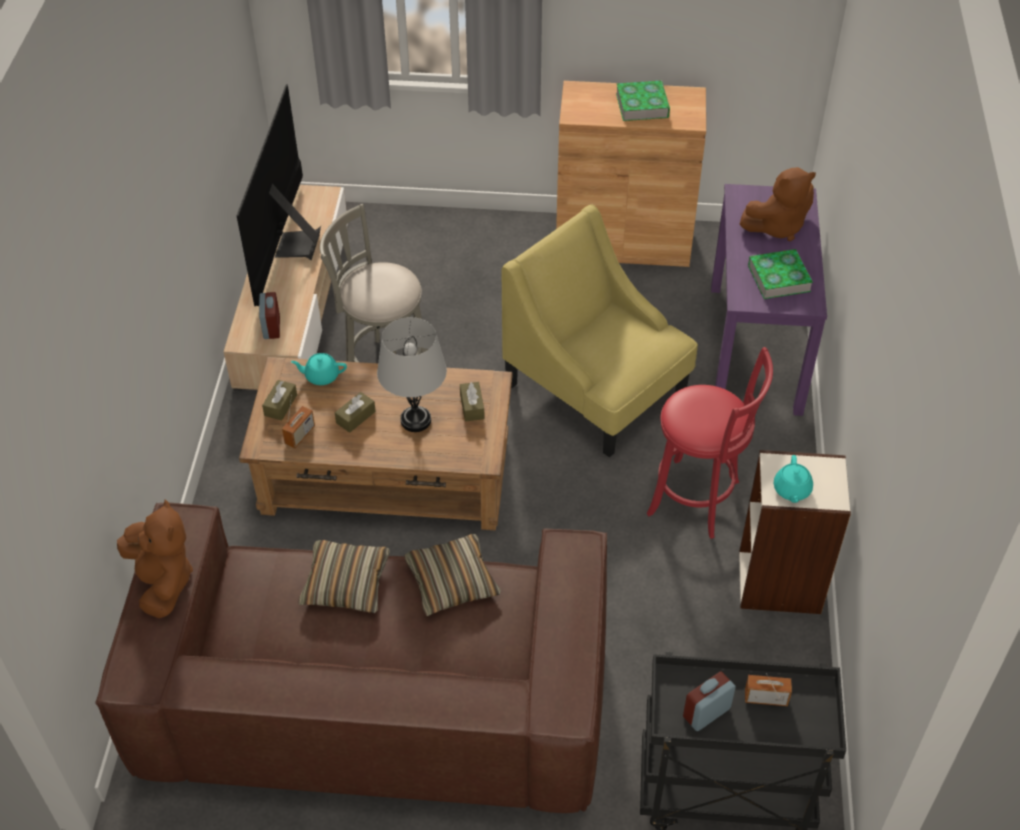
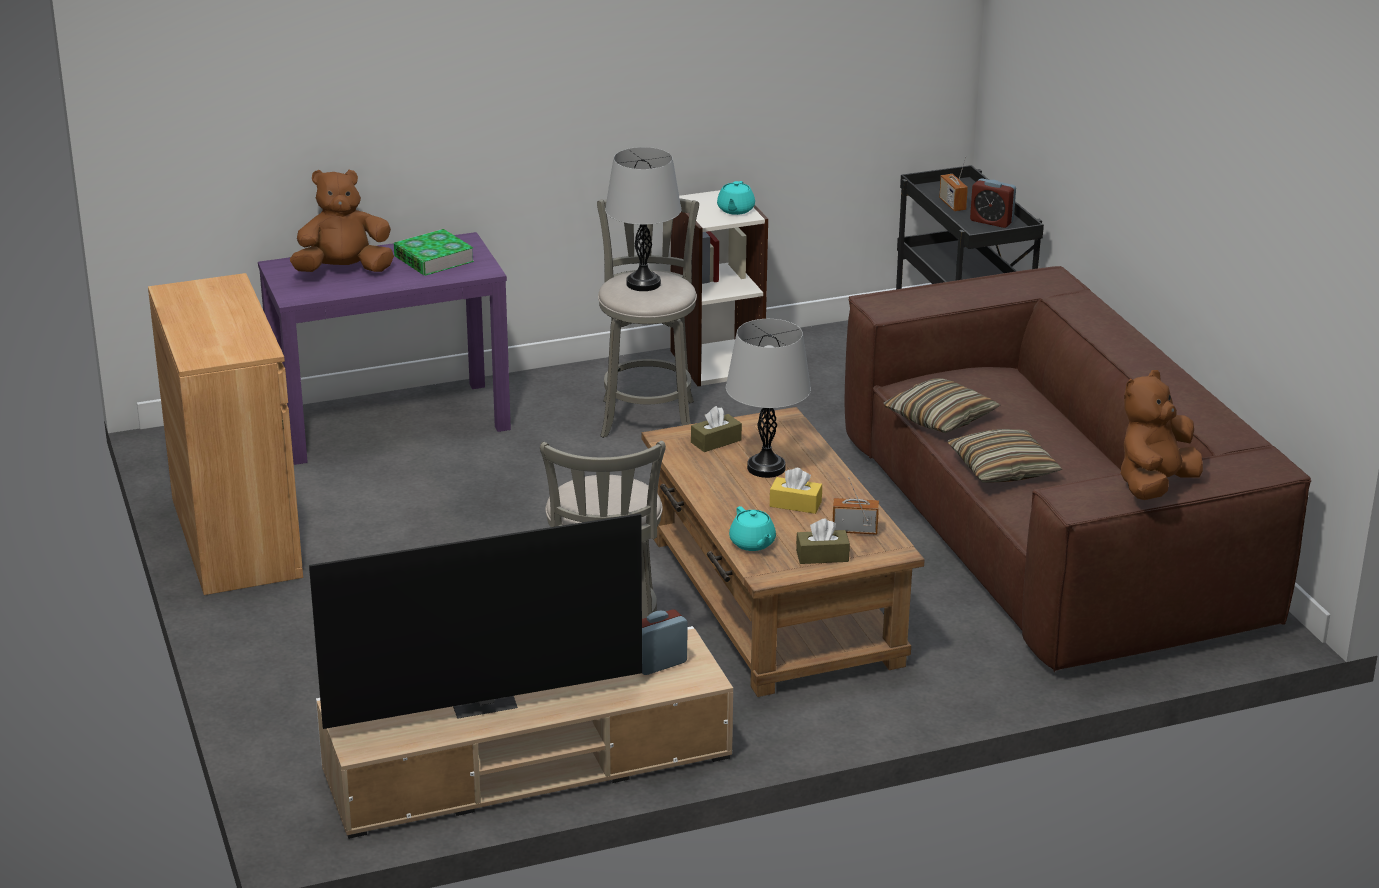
camera: 115 degrees left, 20 degrees down
brown tissue box [335,392,376,433] -> yellow tissue box [770,468,822,514]
yellow armchair [502,204,698,458] -> none
book [616,81,670,121] -> none
red stool [647,347,773,539] -> grey stool [597,199,699,438]
brown plush toy [739,167,816,241] -> brown plush toy turned 60 degrees counterclockwise [290,170,394,272]
turquoise teapot [774,455,813,503] -> turquoise teapot turned 120 degrees clockwise [717,181,755,215]
none -> grey table lamp [605,147,681,291]

